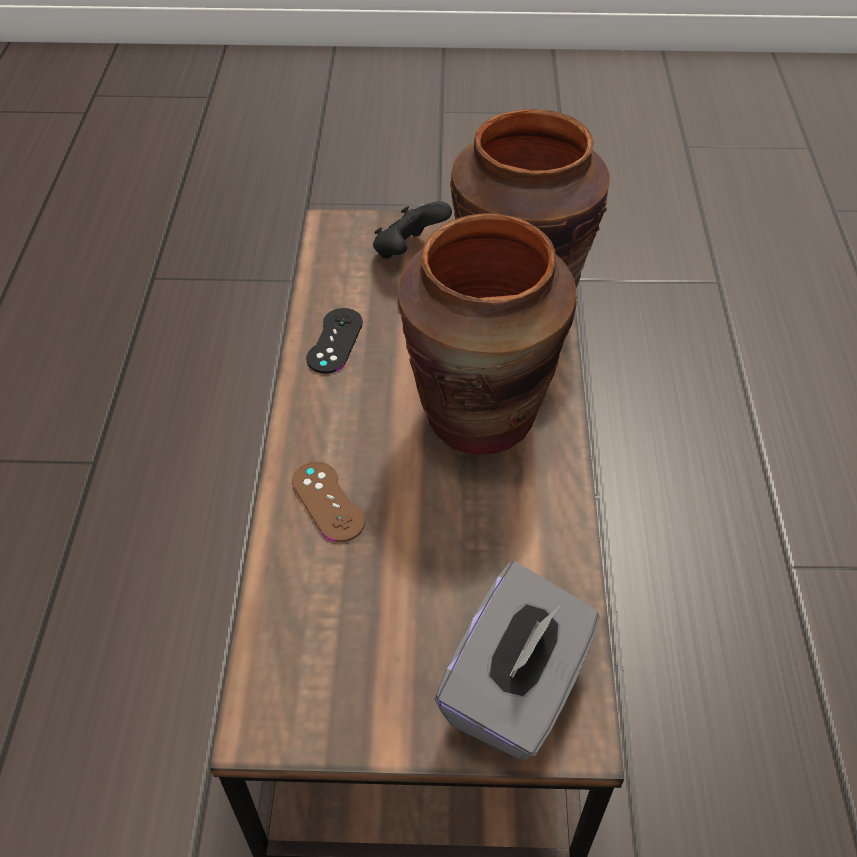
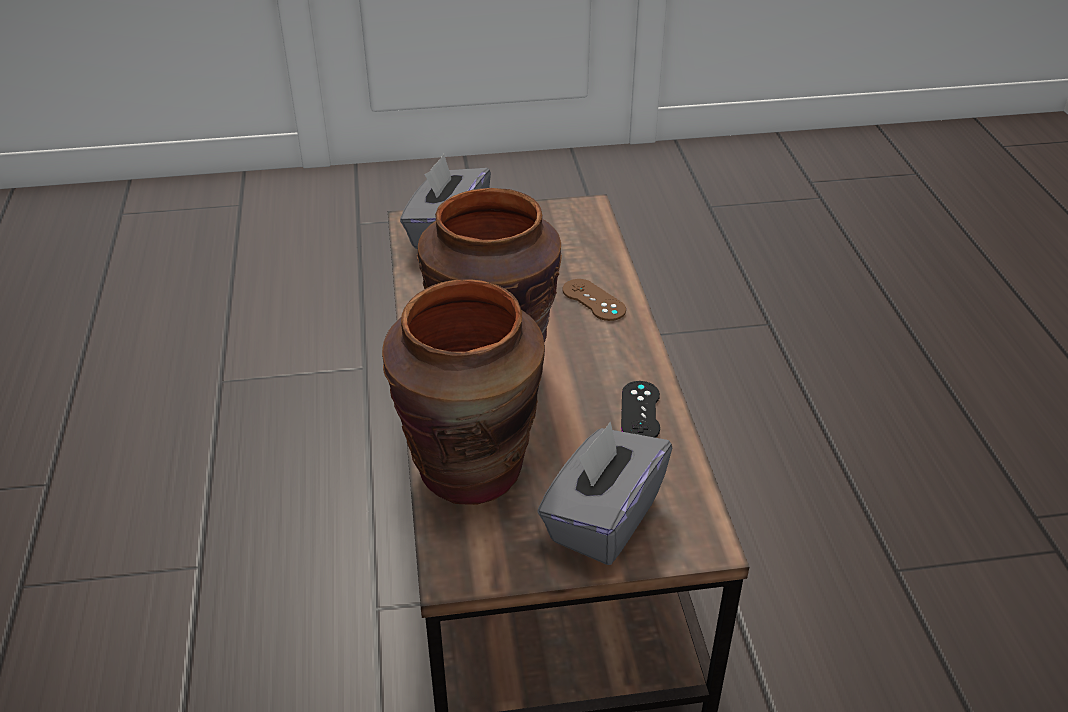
camera: 170 degrees right, 10 degrees down
black game controller [373,201,452,259] -> grey tissue box [538,422,672,565]

